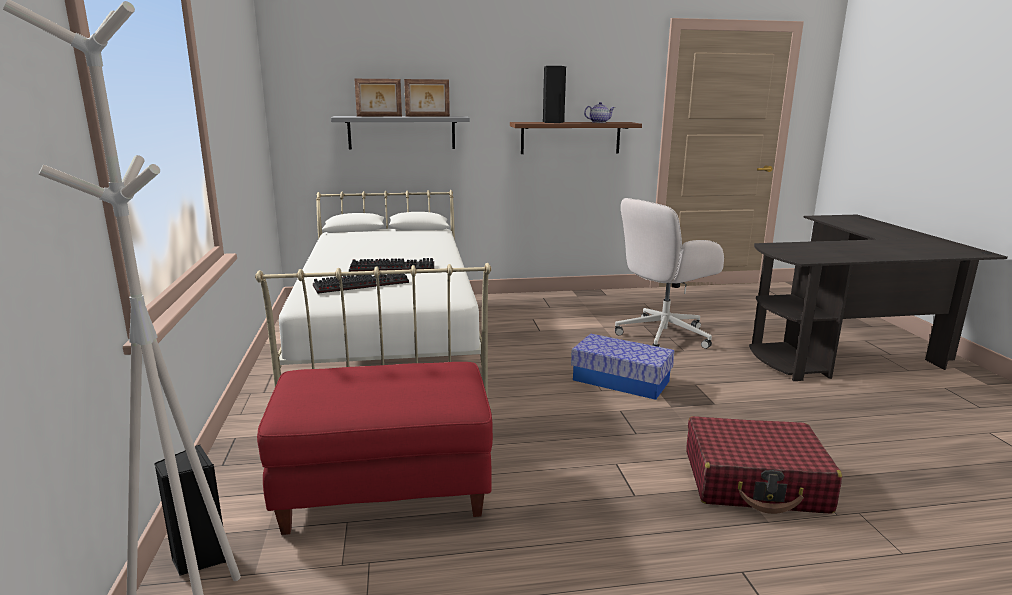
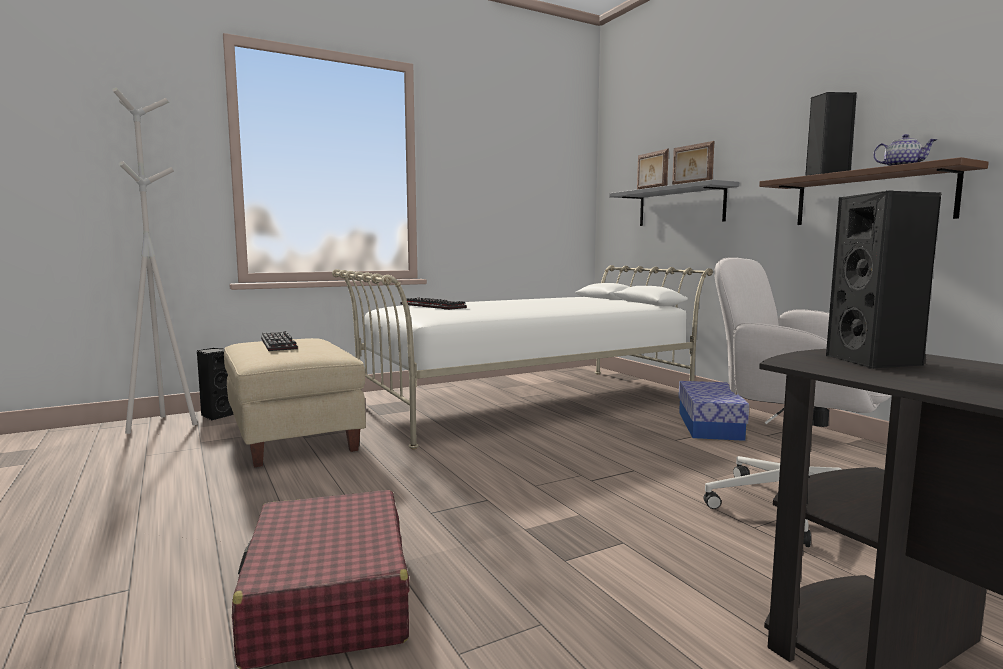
camera: 70 degrees right, 10 degrees down
red ottoman [257,362,493,535] -> beige ottoman [224,338,366,467]
keyboard [349,258,434,272] -> keyboard moved to [261,331,298,351]
storage box [571,333,675,400] -> storage box moved to [679,381,749,441]
none -> black speaker [826,191,942,369]

